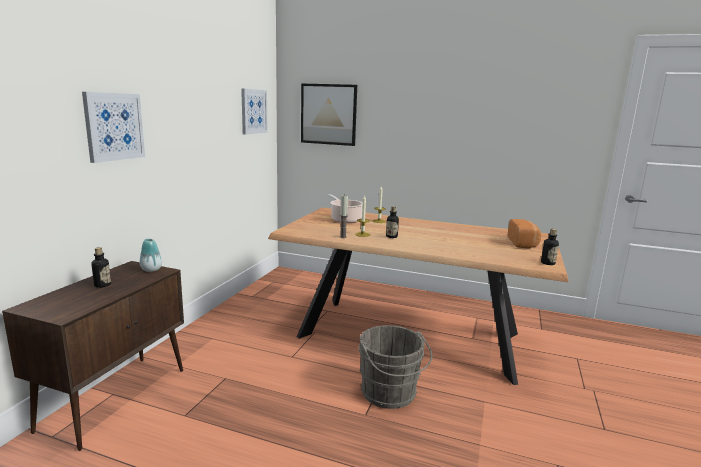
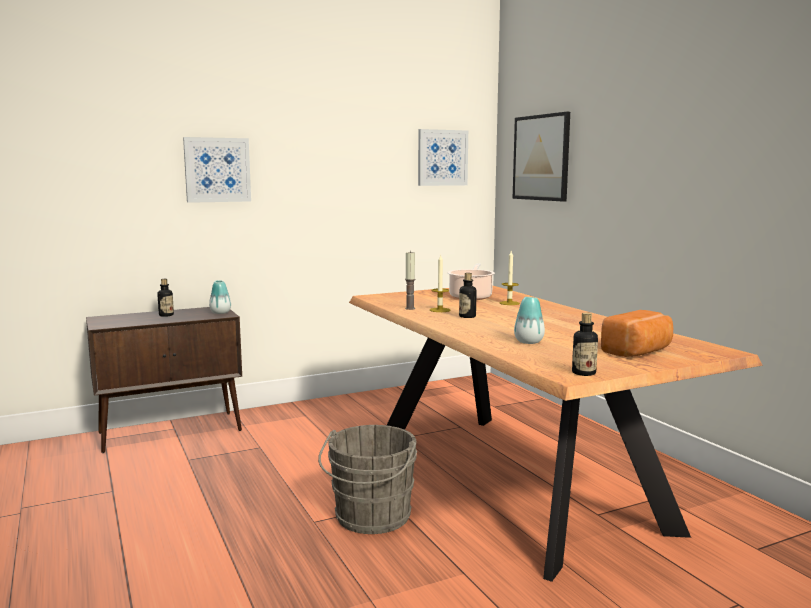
camera: 45 degrees right, 5 degrees down
none -> vase [514,297,545,344]

